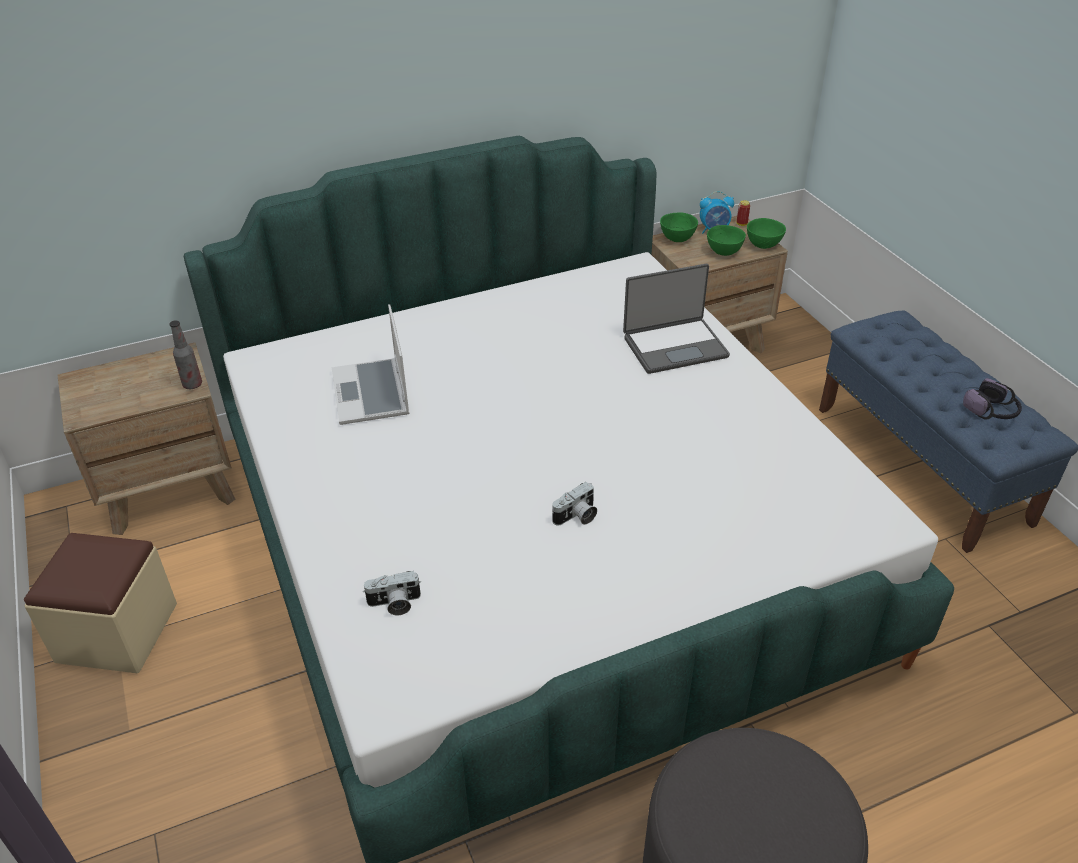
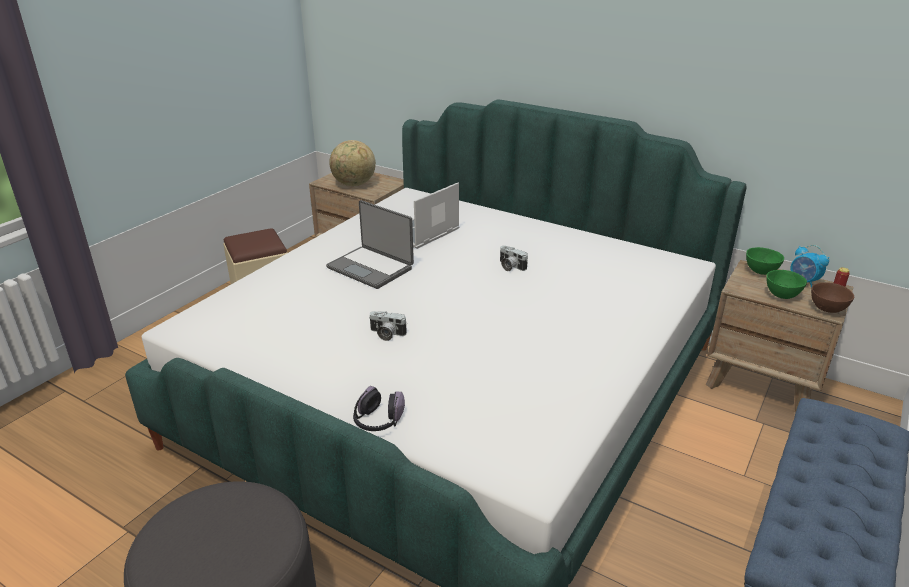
camera: 55 degrees right, 10 degrees down
bottle [170,320,202,389] -> none
camera [364,571,421,616] -> camera moved to [500,245,528,271]
laptop [623,264,730,374] -> laptop moved to [326,200,414,289]
green bowl [747,218,786,249] -> brown bowl [811,282,854,313]
headphones [963,378,1022,419] -> headphones moved to [353,386,405,431]
none -> globe [329,140,376,186]

